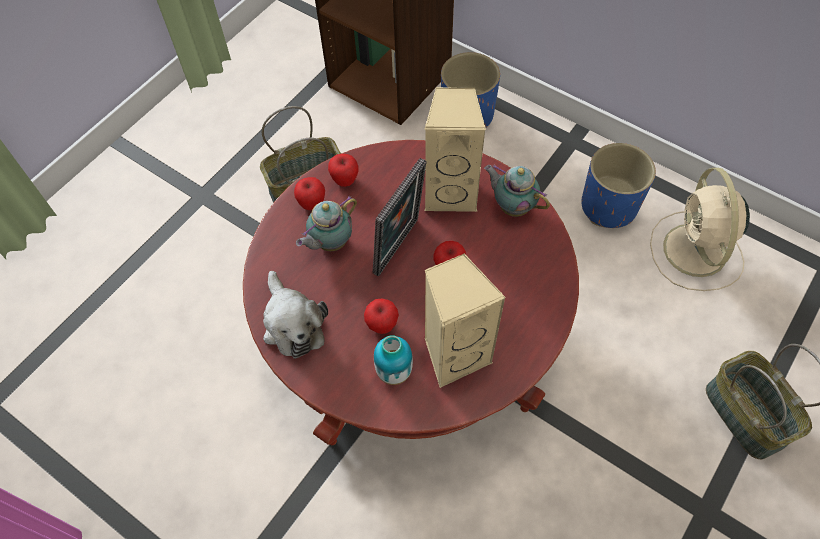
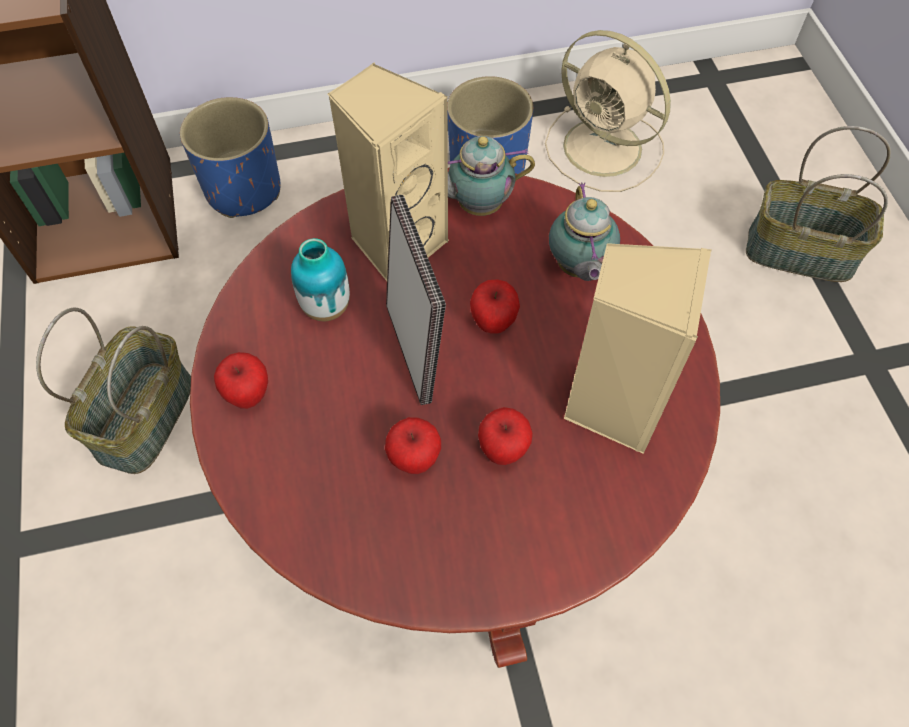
camera: 50 degrees left, 0 degrees up
plush toy [263,271,328,359] -> none
teapot [296,196,357,251] -> teapot moved to [549,182,620,281]
apple [328,154,358,187] -> apple moved to [385,417,441,474]
vase [374,335,413,385] -> vase moved to [291,238,350,321]

